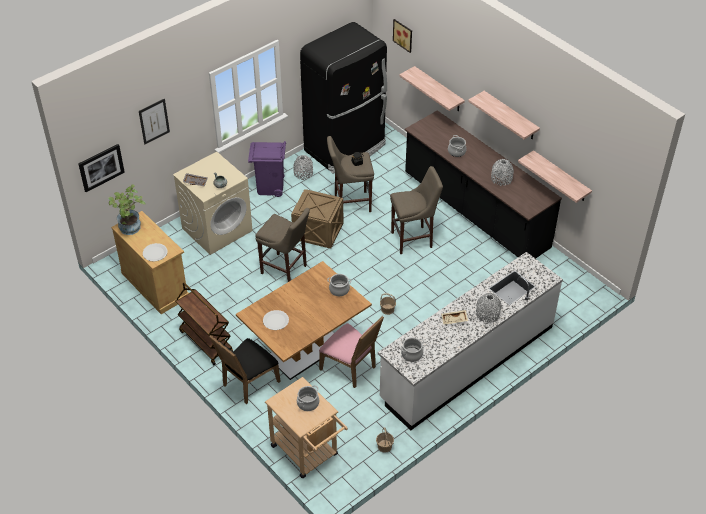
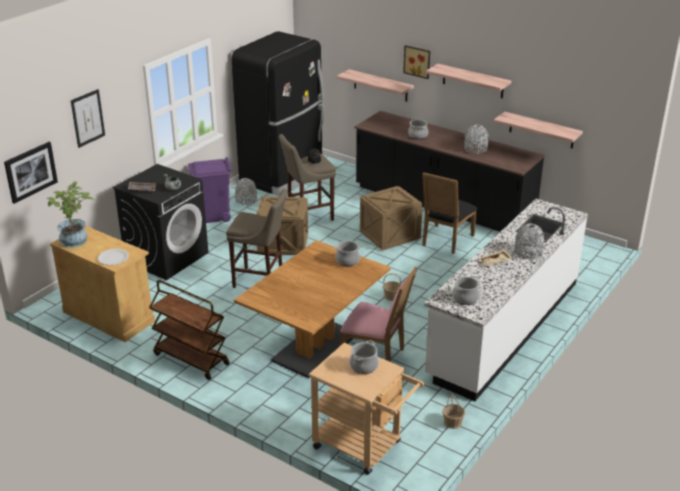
camera: 15 degrees left, 15 degrees down
beige washing machine [173,152,253,255] -> black washing machine [113,164,208,280]
black chair [209,335,281,404] -> black chair moved to [422,172,477,254]
white plate [263,310,289,330] -> none
beige stool [390,166,443,254] -> crate [360,186,423,250]
picture [393,19,412,53] -> picture moved to [403,45,430,79]

